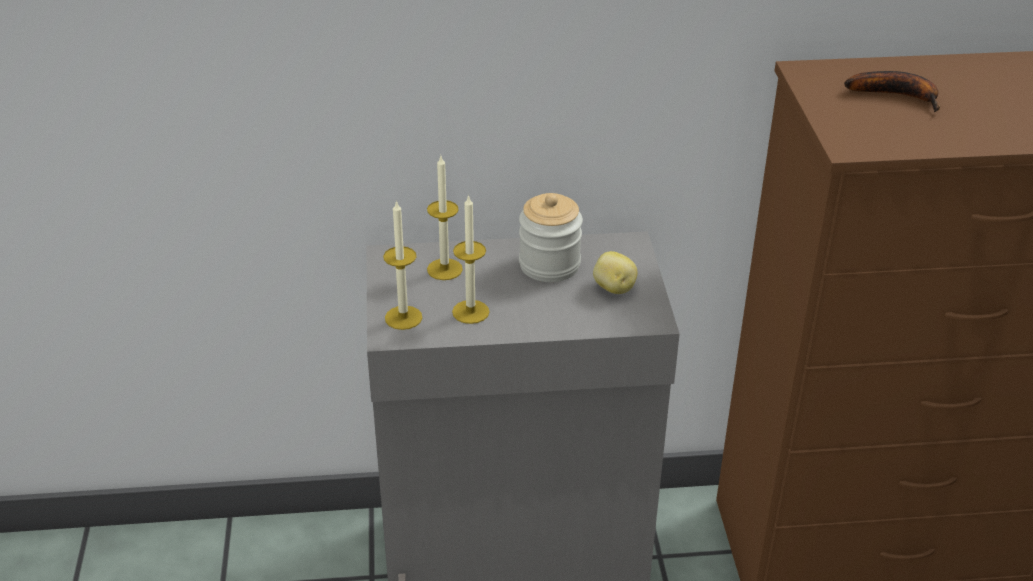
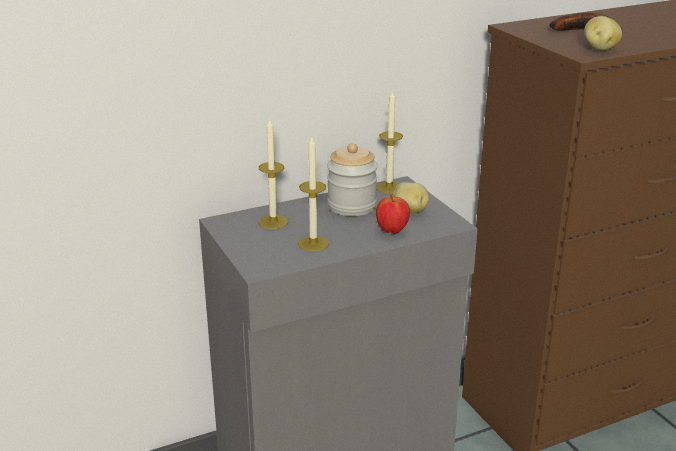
camera: 20 degrees left, 10 degrees down
candle [383,200,422,330] -> candle moved to [377,91,403,194]
none -> apple [376,194,410,234]
none -> potato [584,16,622,51]

